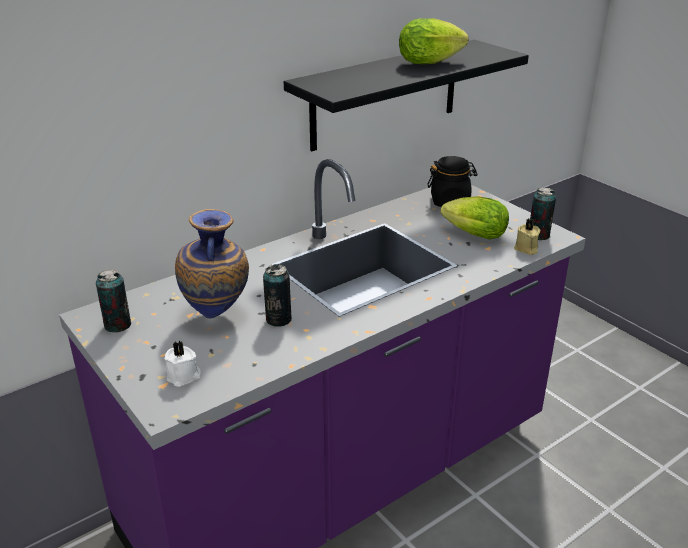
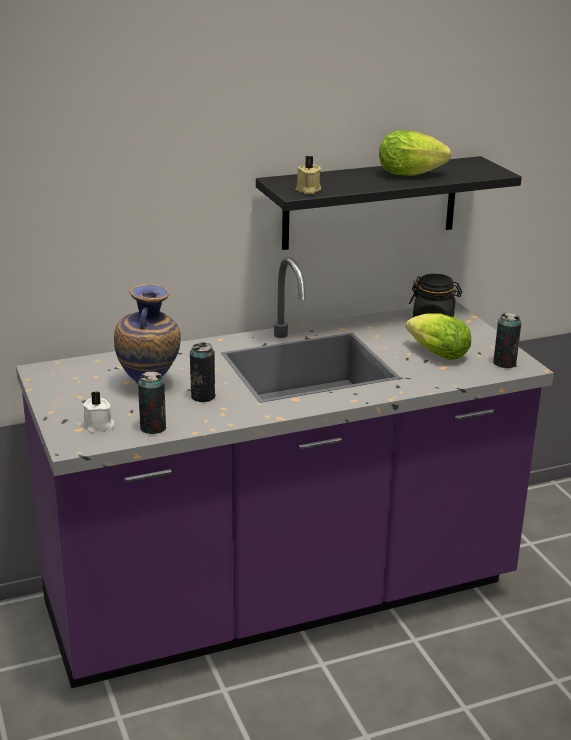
camera: 15 degrees right, 5 degrees down
can [96,270,131,333] -> can moved to [138,371,166,434]
beige candle [514,218,540,255] -> beige candle moved to [295,156,322,194]

